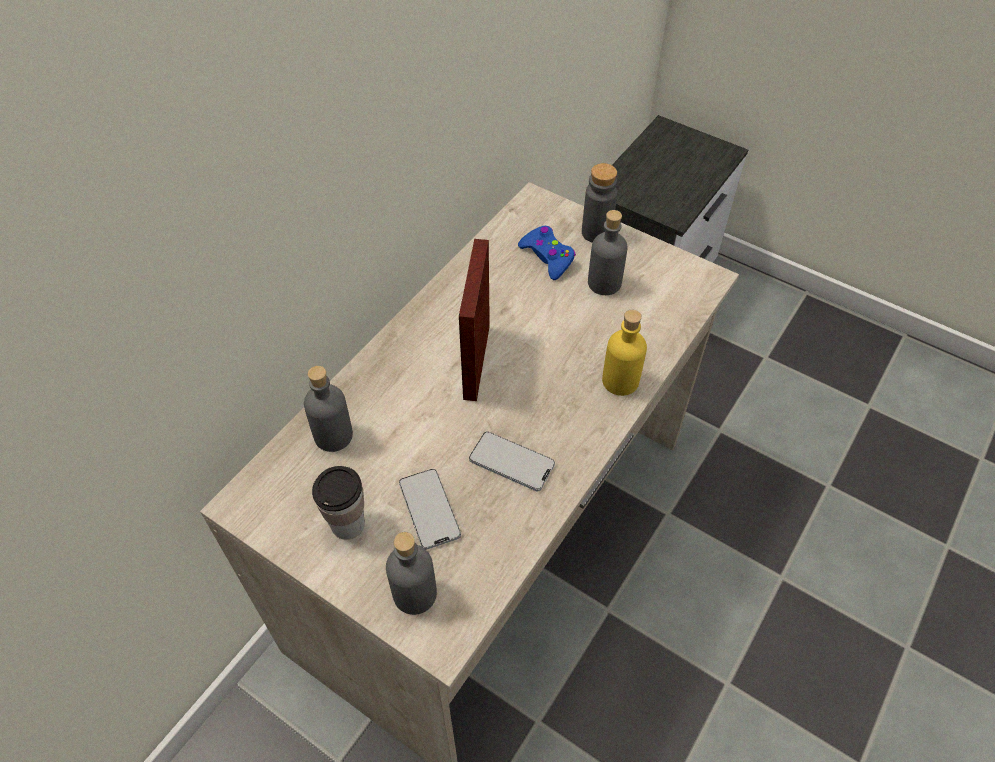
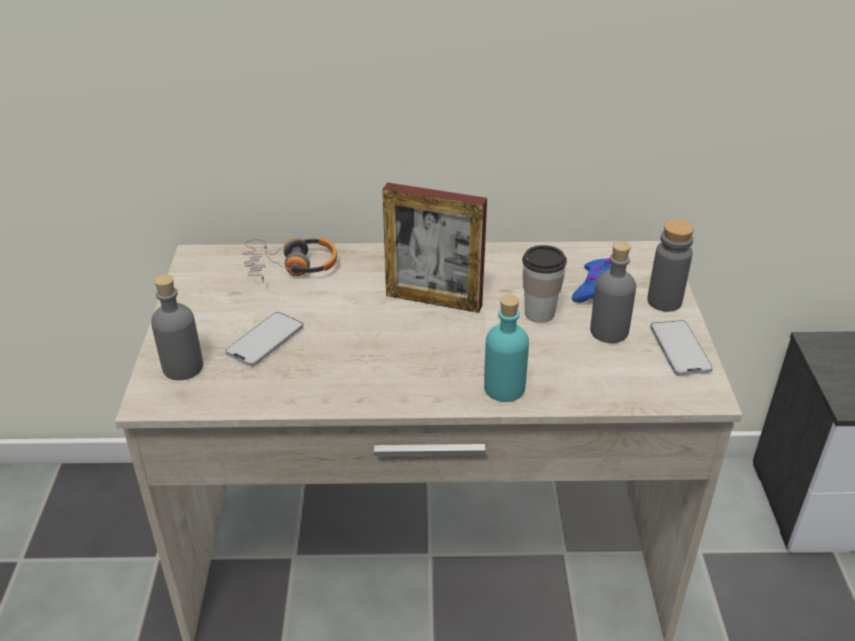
camera: 55 degrees right, 15 degrees down
grey bottle [304,366,353,452] -> headphones [242,238,337,283]
cup [312,466,365,540] -> cup moved to [522,245,567,323]
picture frame [459,239,490,401] -> picture frame turned 135 degrees counterclockwise [383,182,487,313]
phone [469,431,555,491] -> phone moved to [650,320,713,375]
yellow bottle [602,310,647,396] -> turquoise bottle [484,295,529,402]

